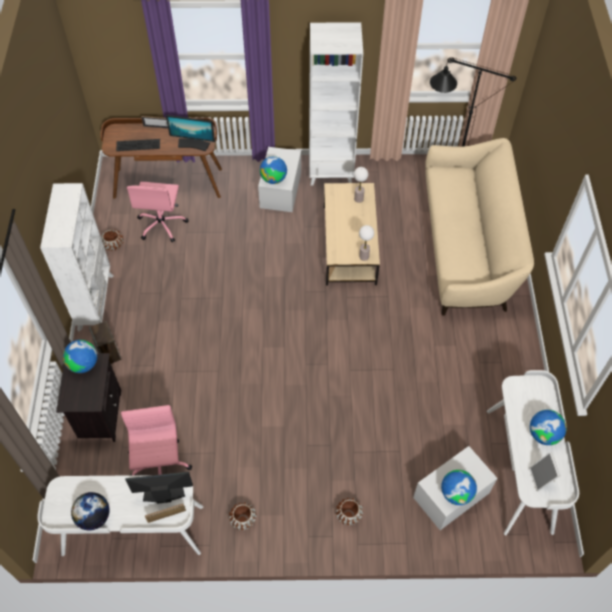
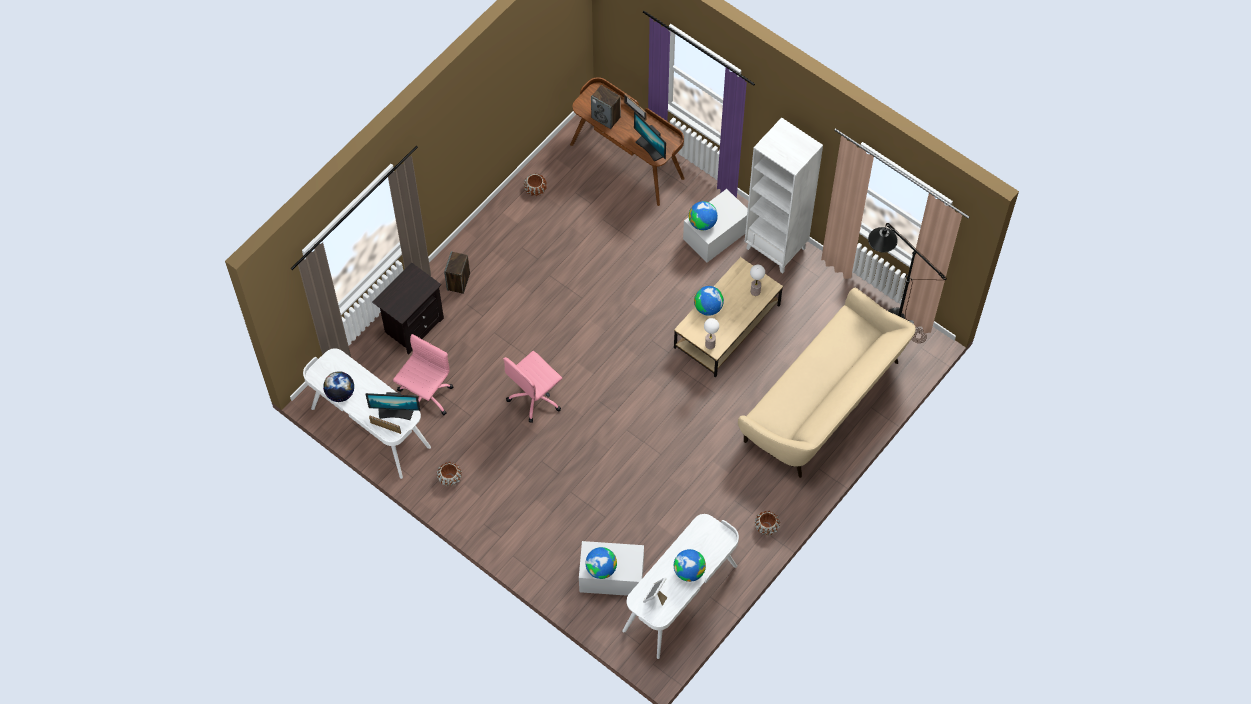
camera: 40 degrees right, 5 degrees up
white bookcase [40,183,114,331] -> none
globe [63,340,97,373] -> globe moved to [694,286,724,316]
keyboard [116,139,160,151] -> speaker [591,85,621,129]
monitor [125,471,193,504] -> monitor turned 150 degrees clockwise [365,392,420,420]
pink office chair [127,182,189,242] -> pink office chair moved to [503,351,562,423]
brown planter [335,498,363,526] -> brown planter moved to [755,511,780,536]

